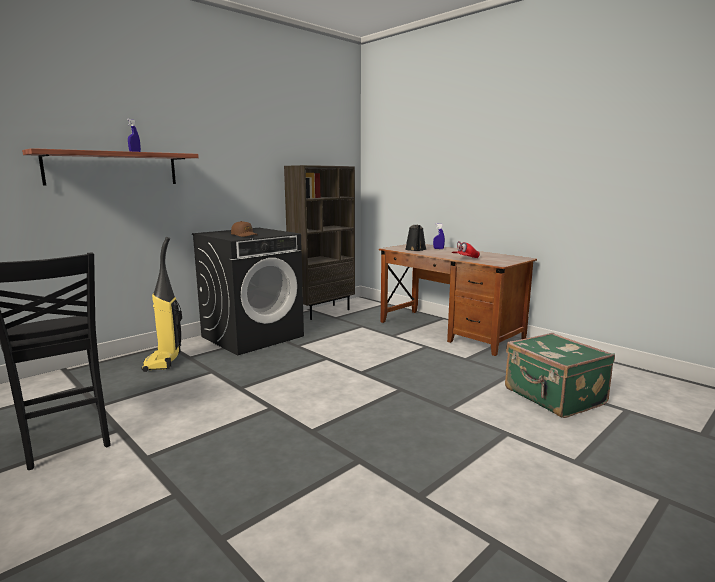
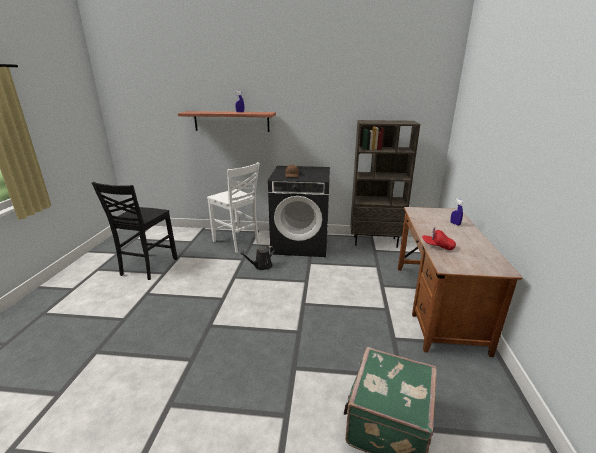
camera: 50 degrees right, 10 degrees up
vacuum cleaner [142,237,182,372] -> white chair [207,162,259,253]
black watering can [405,225,426,251] -> black watering can moved to [240,246,275,270]

